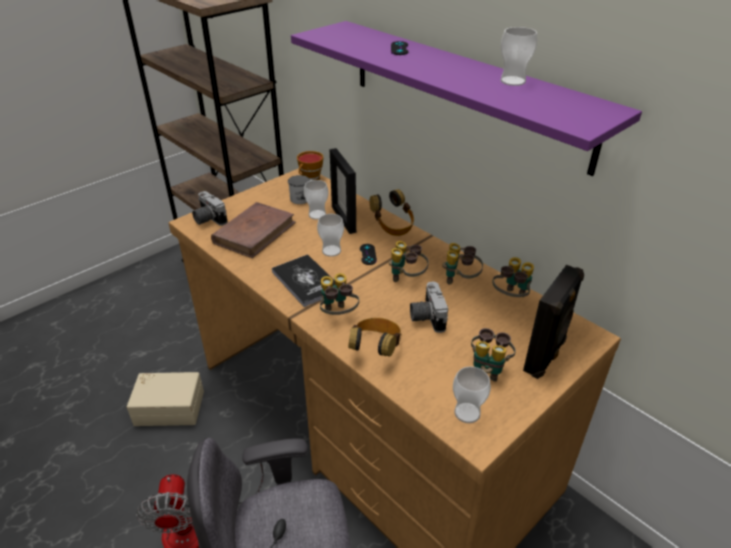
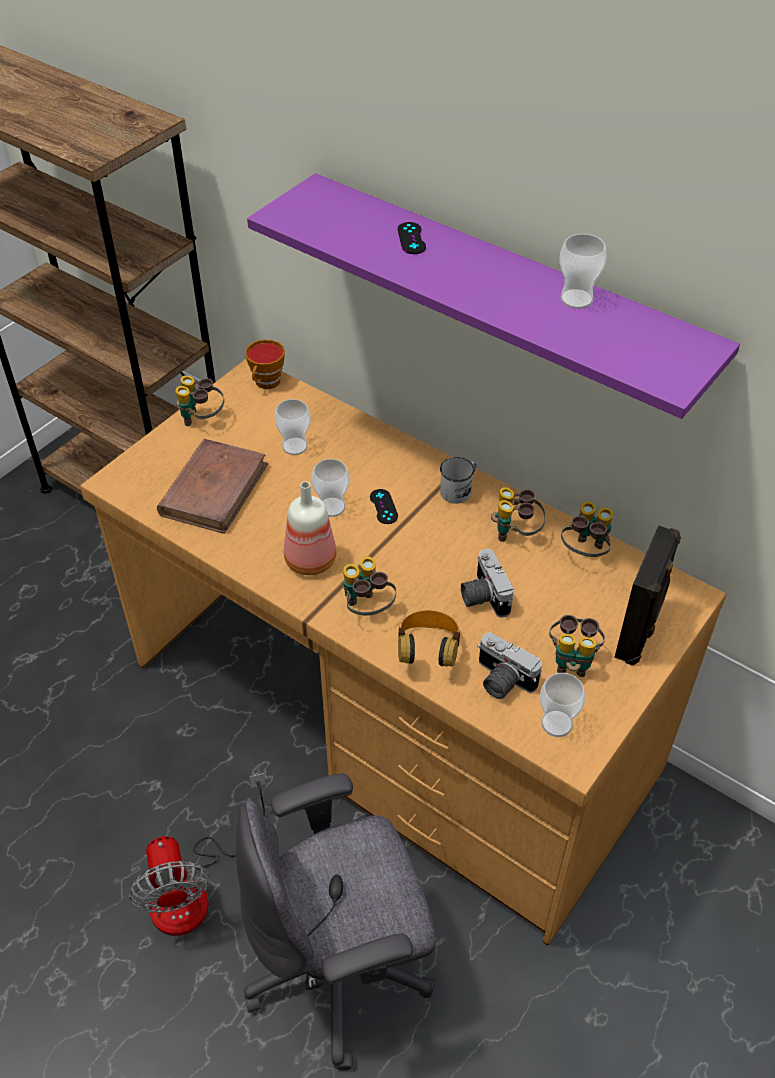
camera: 10 degrees left, 10 degrees up
beige storage box [127,372,204,426] -> none
camera [192,191,228,226] -> camera moved to [477,633,542,699]
book [271,254,335,307] -> bottle [284,481,336,575]
white mug [288,175,311,204] -> white mug moved to [440,457,477,504]
picture frame [330,148,356,234] -> none
headphones [369,189,414,236] -> none
binoculars [389,241,429,282] -> binoculars moved to [175,376,224,426]

